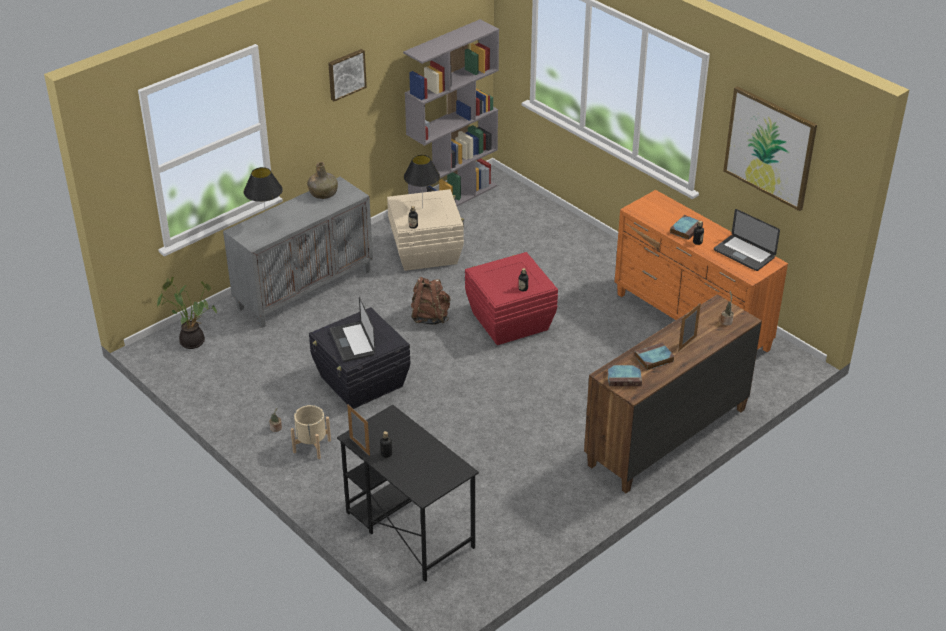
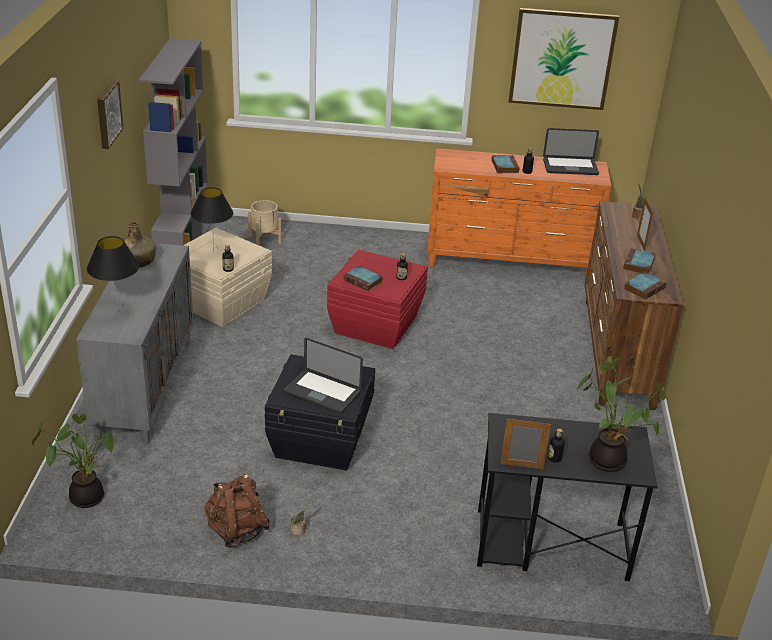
camera: 45 degrees left, 5 degrees down
beige planter [291,405,331,459] -> beige planter moved to [248,200,281,245]
brown backpack [411,277,450,325] -> brown backpack moved to [204,474,270,547]
none -> book [343,266,383,291]
none -> potted plant [577,356,666,472]

